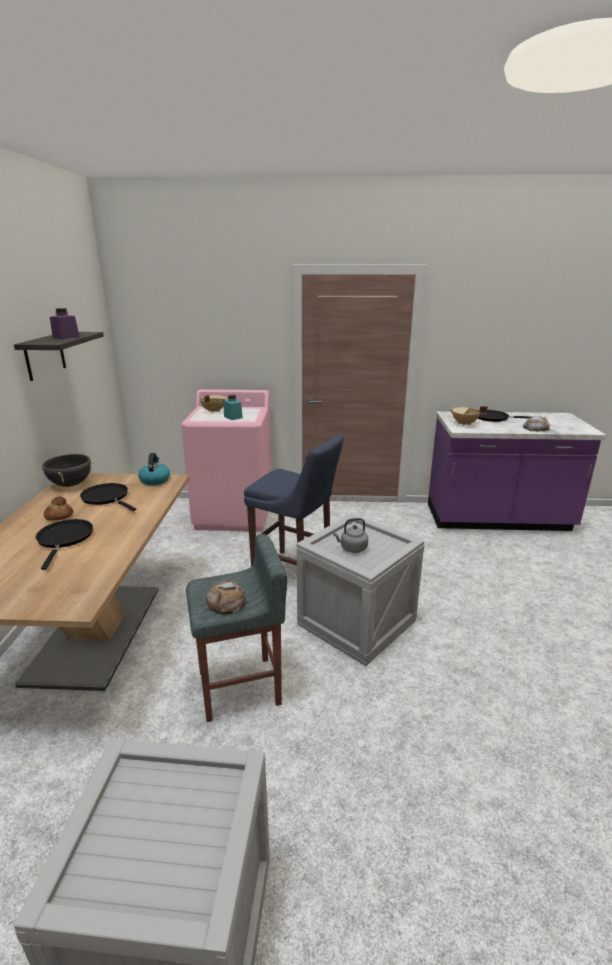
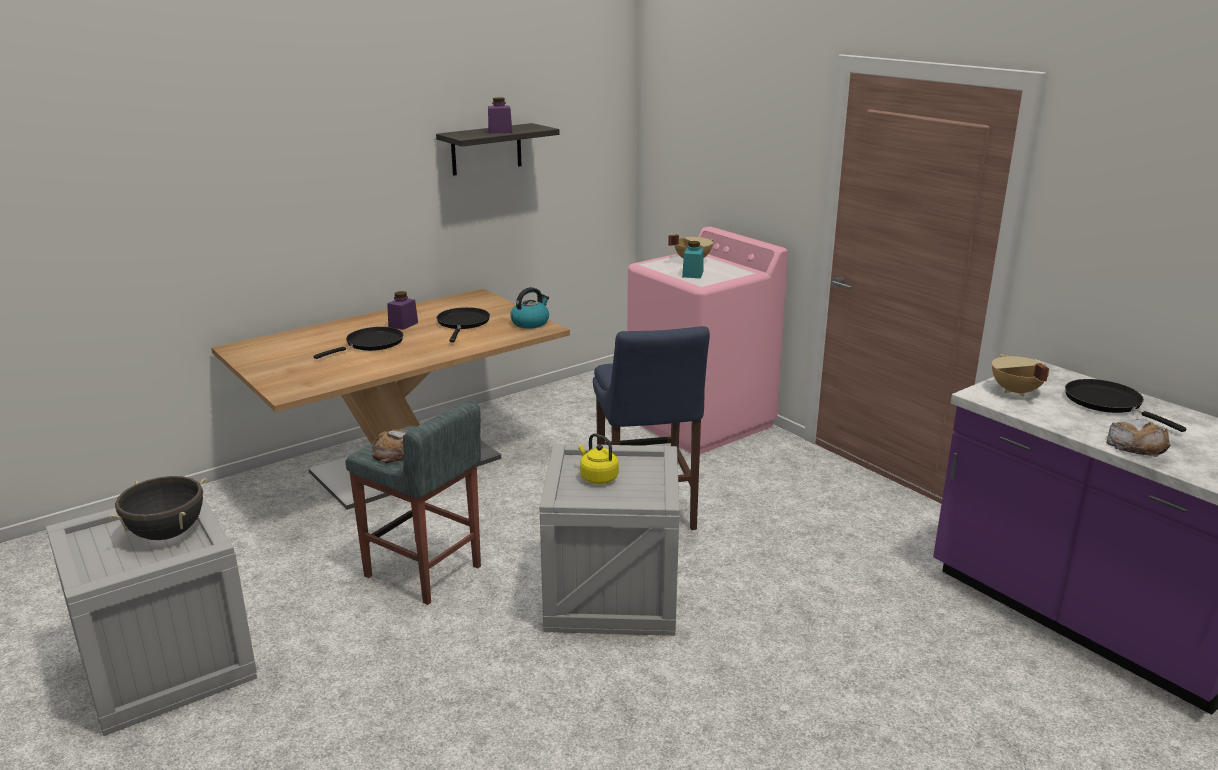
camera: 50 degrees right, 0 degrees up
black cooking pot [37,453,96,487] -> black cooking pot moved to [109,476,207,540]
bread [44,496,73,521] -> purple jar [387,291,418,330]
grey kettle [333,518,368,553] -> yellow kettle [578,433,619,484]

